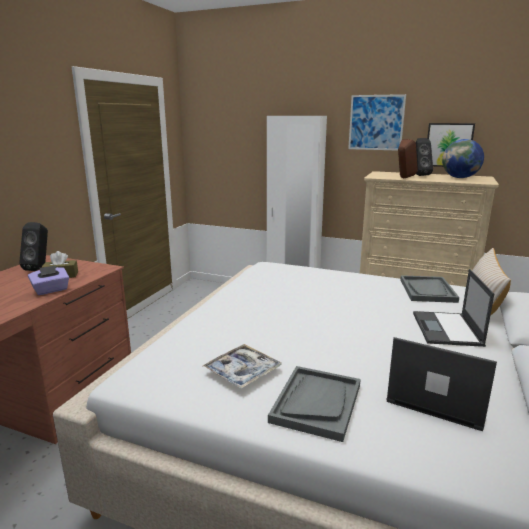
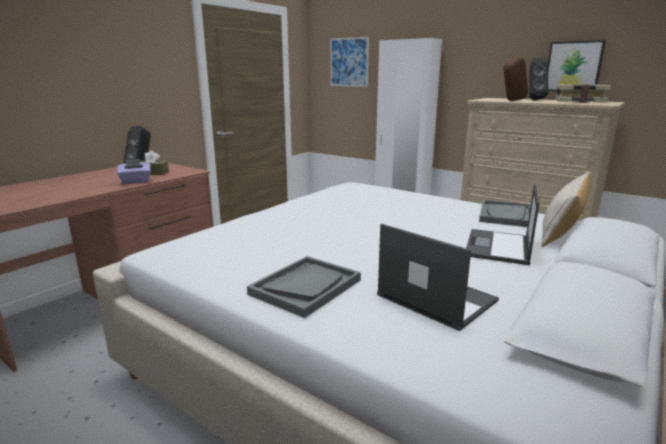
camera: 15 degrees right, 0 degrees up
tray [203,344,281,389] -> none
picture [348,94,406,151] -> picture moved to [330,37,369,87]
globe [442,139,484,178] -> book [555,84,611,103]

